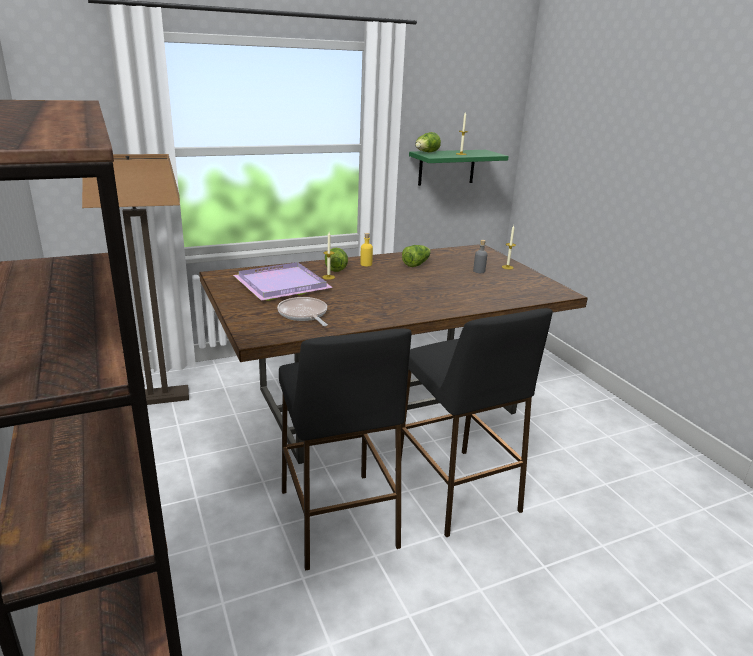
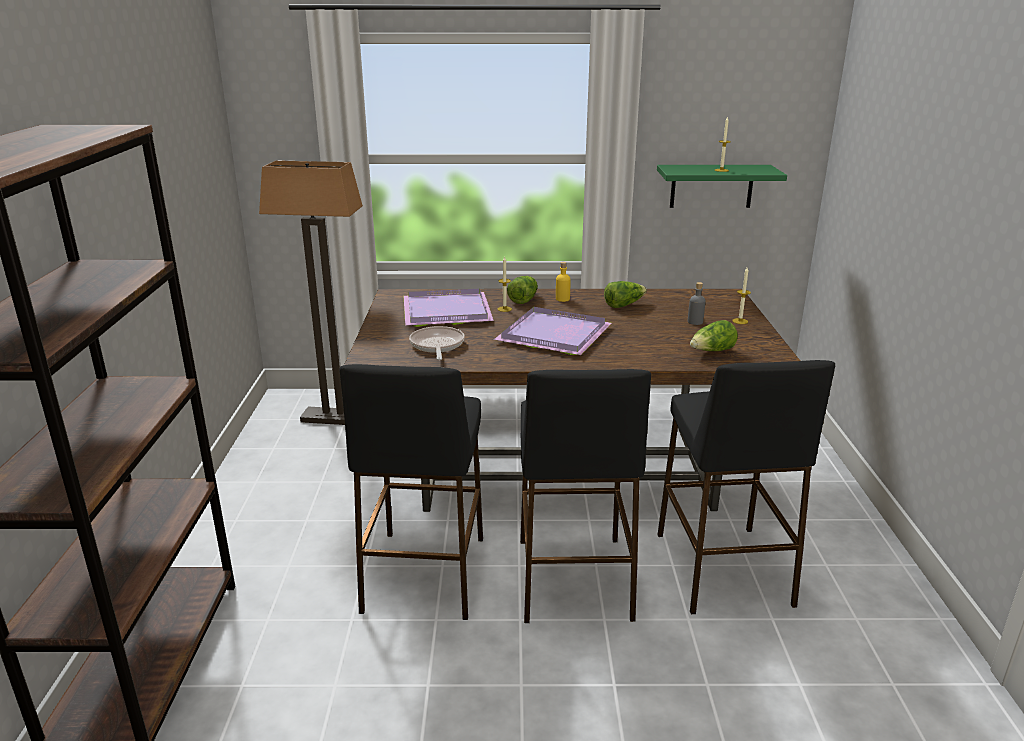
camera: 25 degrees right, 0 degrees up
lettuce [415,132,441,152] -> lettuce moved to [690,320,738,351]
none -> purple tray [494,307,611,355]
none -> black stool [657,360,835,614]

